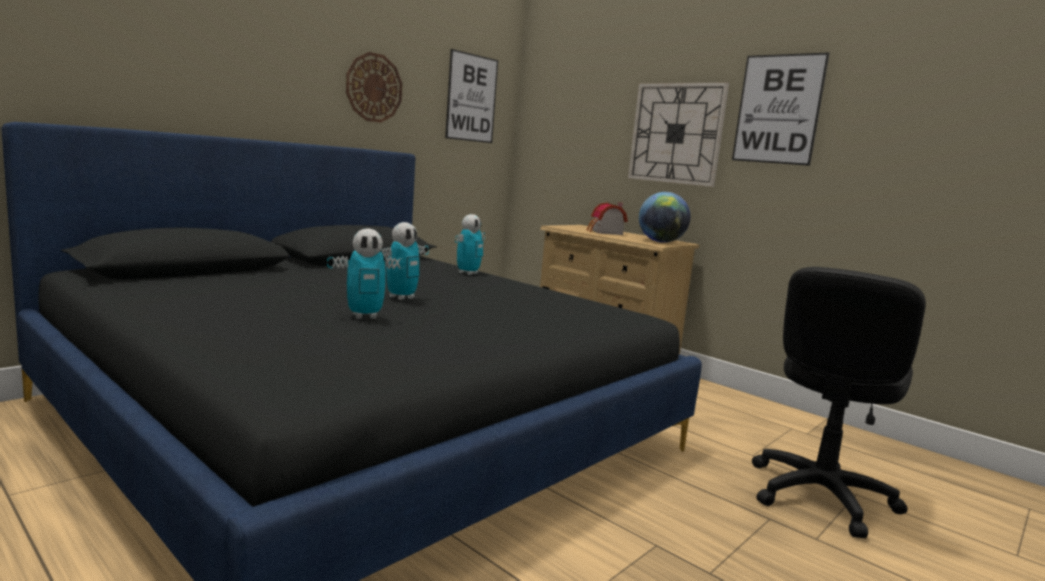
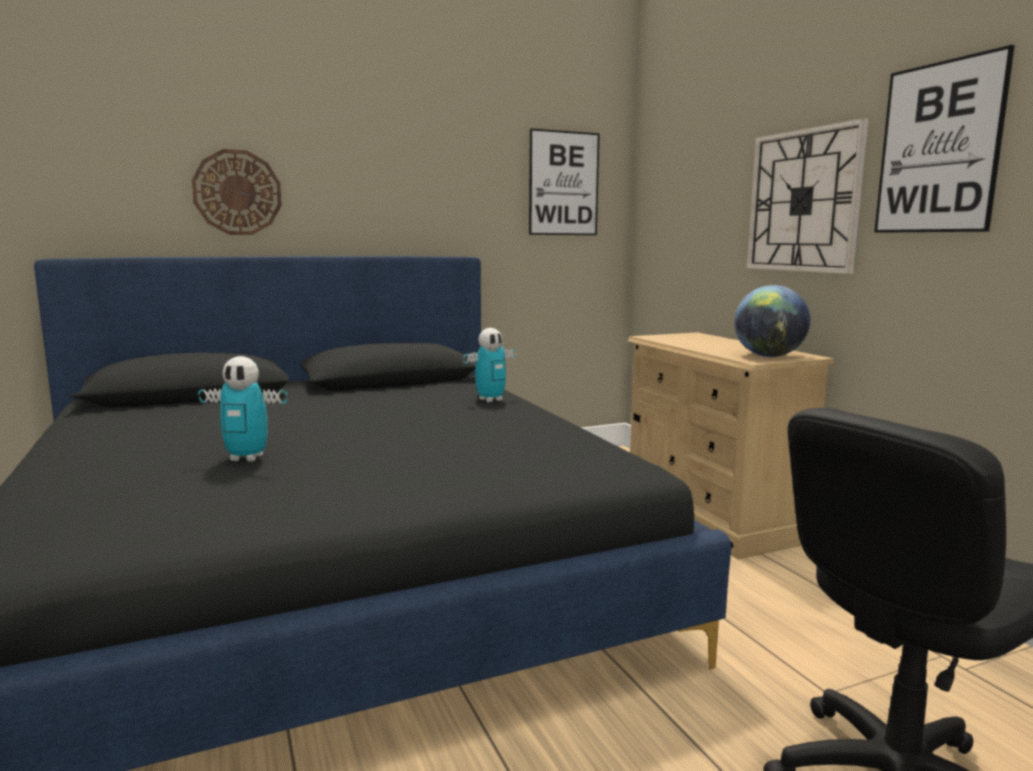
camera: 25 degrees right, 0 degrees up
wall clock [346,52,402,123] -> wall clock moved to [192,149,282,235]
toy robot [381,222,429,300] -> none
toy house [586,202,628,235] -> none

